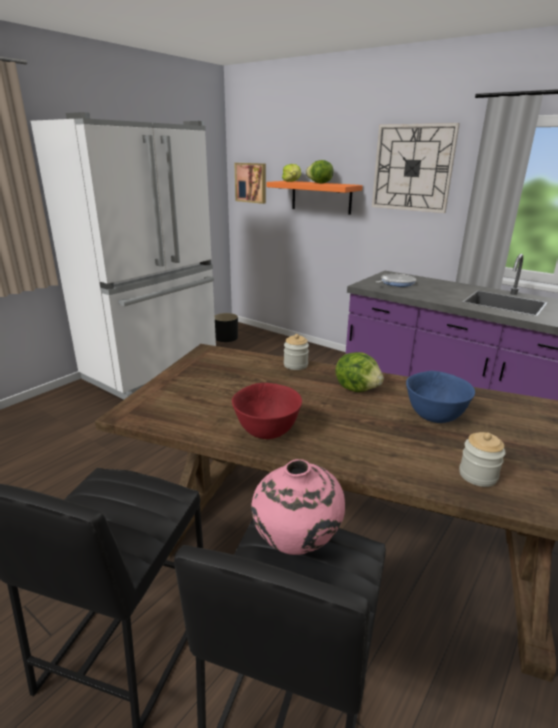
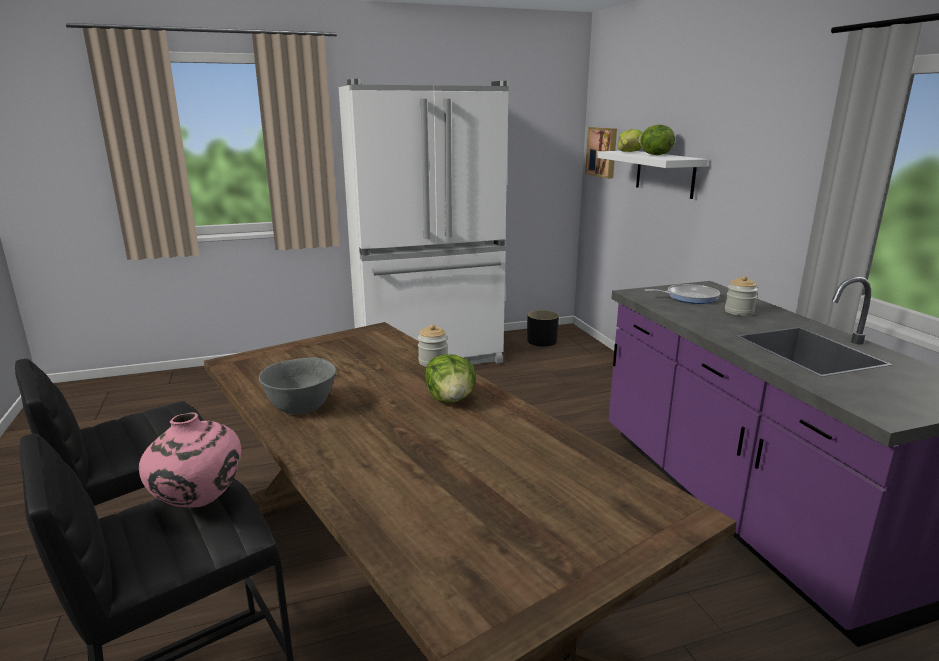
camera: 35 degrees right, 5 degrees down
red bowl [232,383,302,439] -> grey bowl [259,357,336,415]
orange shelf [266,181,363,215] -> white shelf [597,151,708,199]
wall clock [372,123,460,213] -> none
blue bowl [406,371,475,423] -> none
jar [459,432,506,487] -> jar moved to [725,276,758,316]

